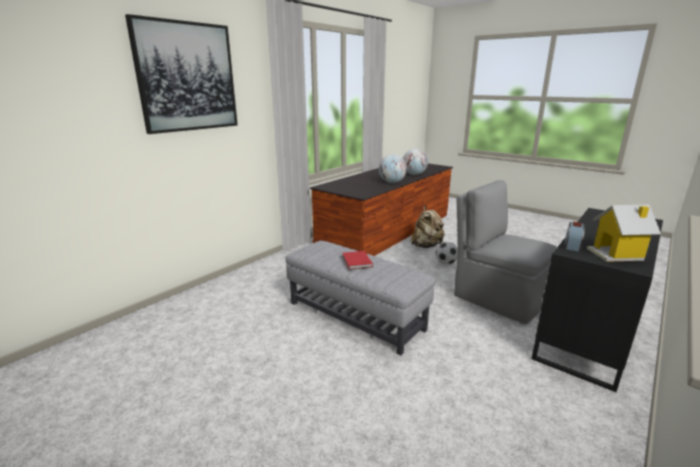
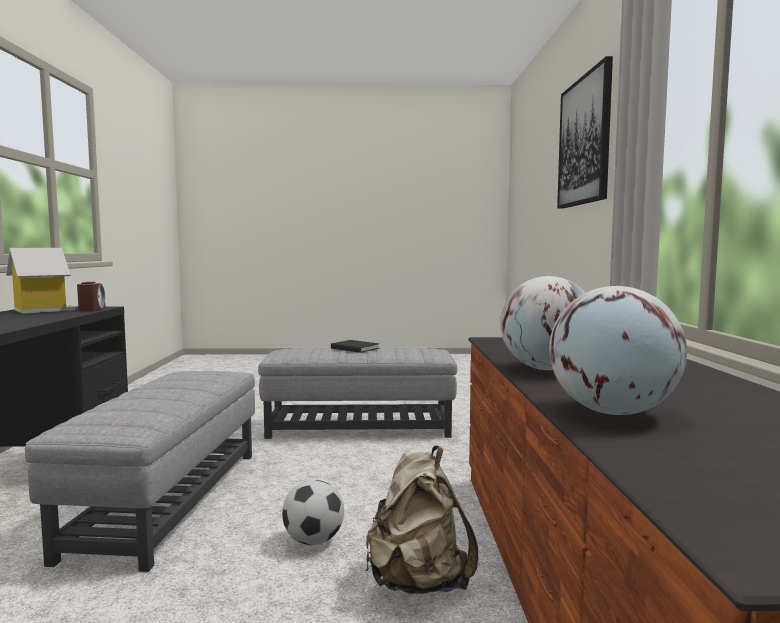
camera: 140 degrees right, 15 degrees down
red book [342,251,373,270] -> black book [331,340,380,353]
grey chair [454,180,557,325] -> grey ottoman [25,371,255,572]

